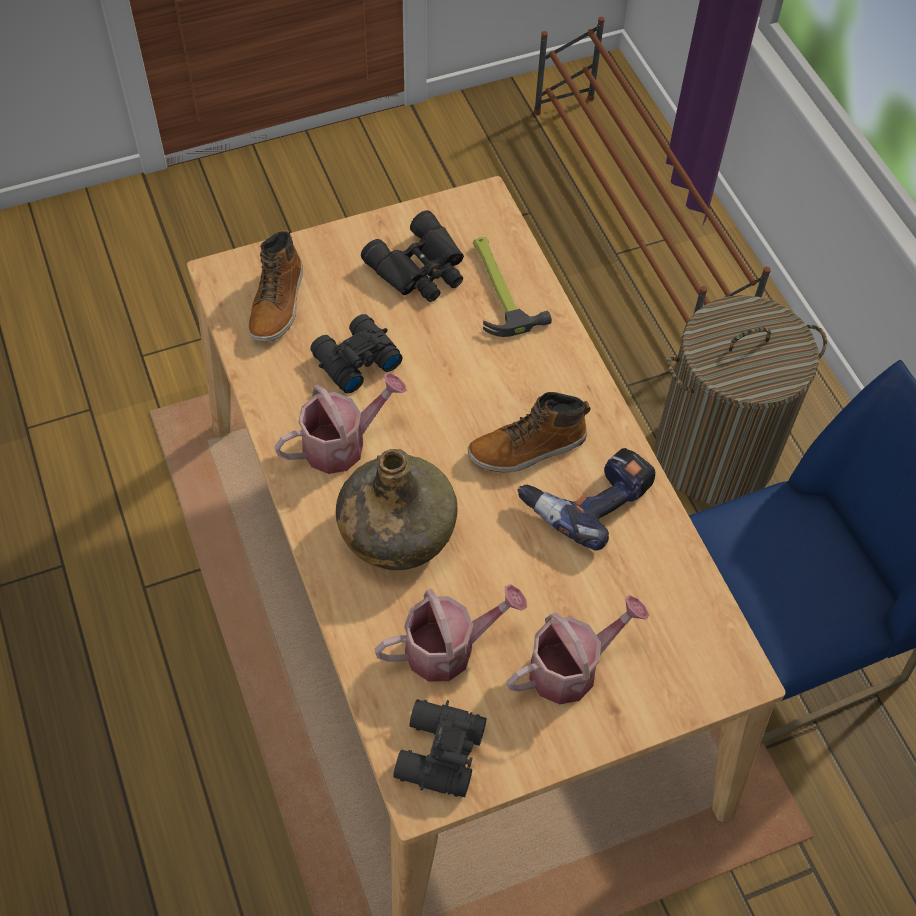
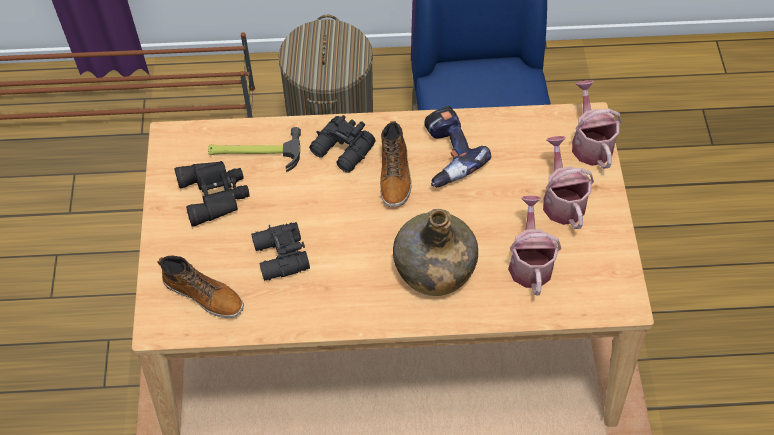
camera: 70 degrees left, 0 degrees up
watering can [274,373,407,474] -> watering can moved to [572,81,622,169]
black binoculars [393,699,486,797] -> black binoculars moved to [309,115,376,173]

